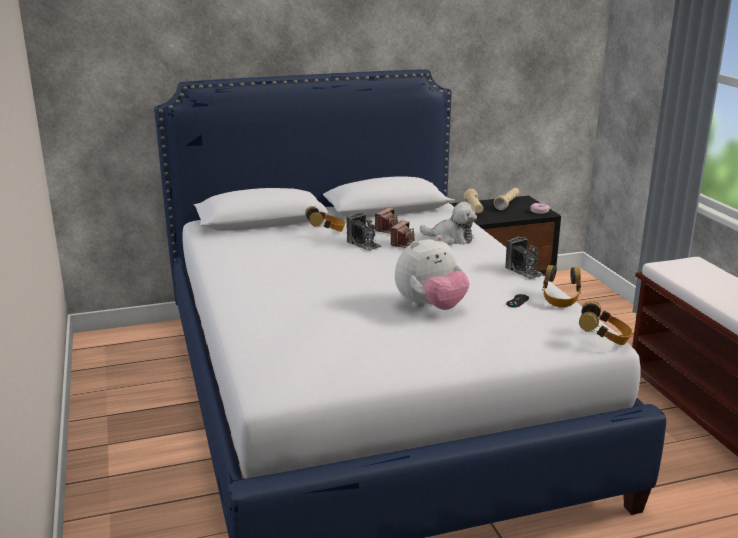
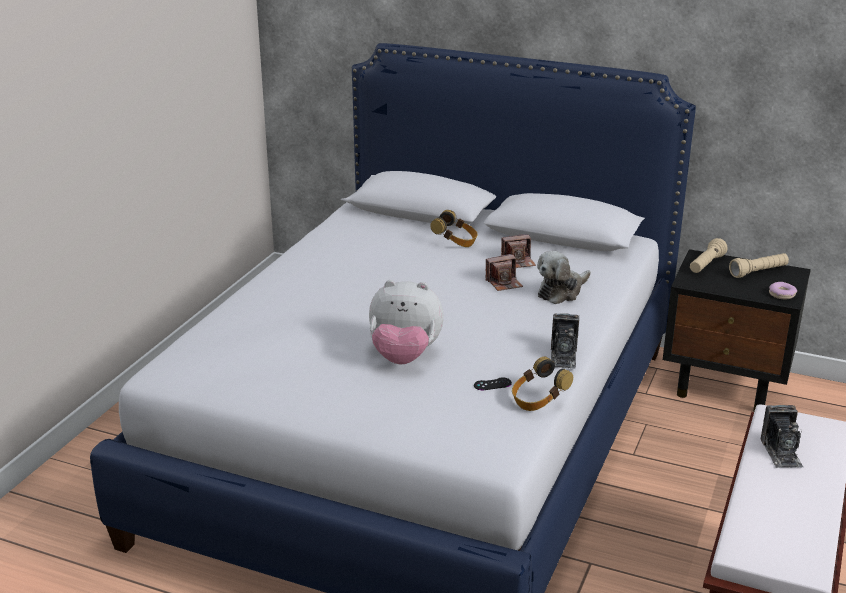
camera: 40 degrees right, 5 degrees up
camera [347,212,382,251] -> camera moved to [760,405,803,468]
plush toy [420,202,477,245] -> plush toy turned 75 degrees clockwise [537,251,590,304]
headphones [579,301,632,345] -> none

